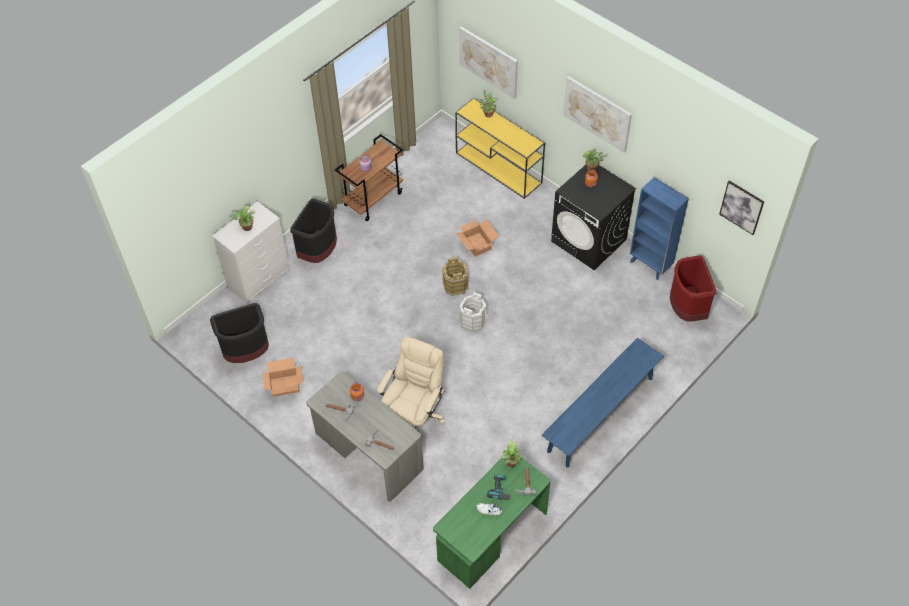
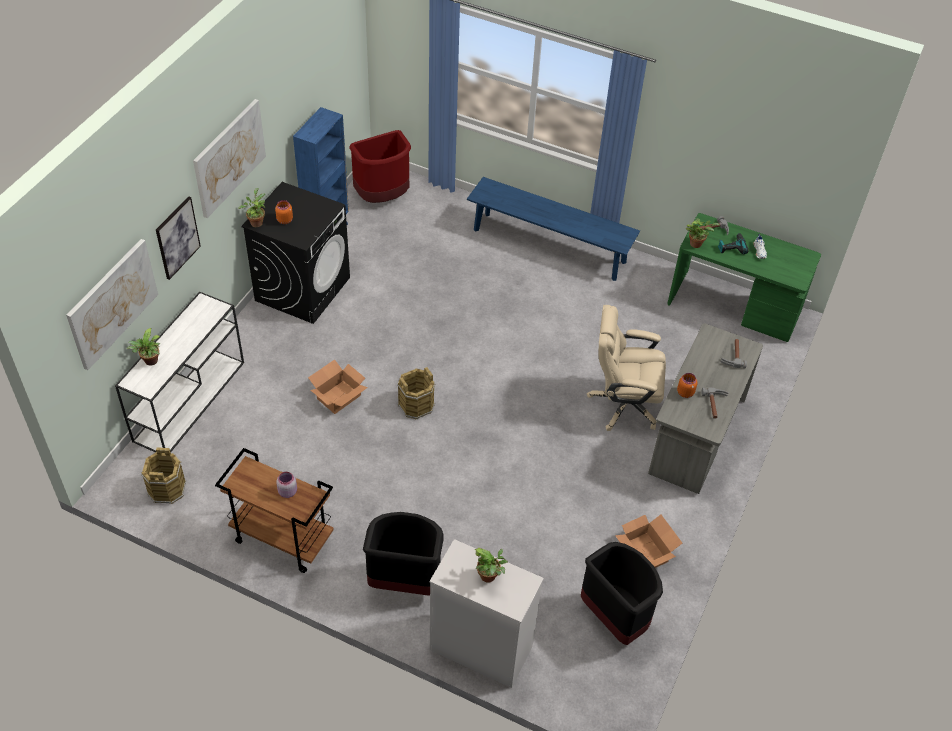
camera: 110 degrees left, 5 degrees down
yellow console table [455,98,545,199] -> white console table [115,292,244,452]
white bucket [459,292,487,332] -> none
picture [719,181,764,235] -> picture moved to [156,196,201,280]
none -> brown bucket [141,447,186,504]

